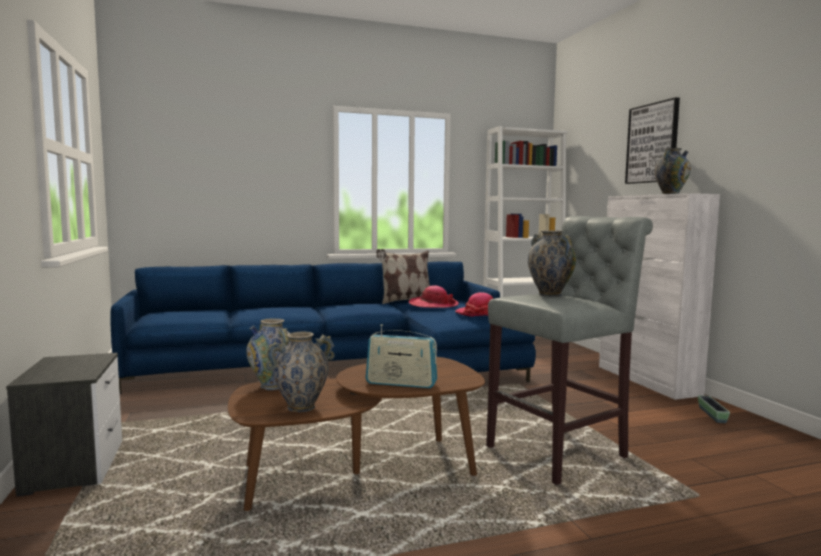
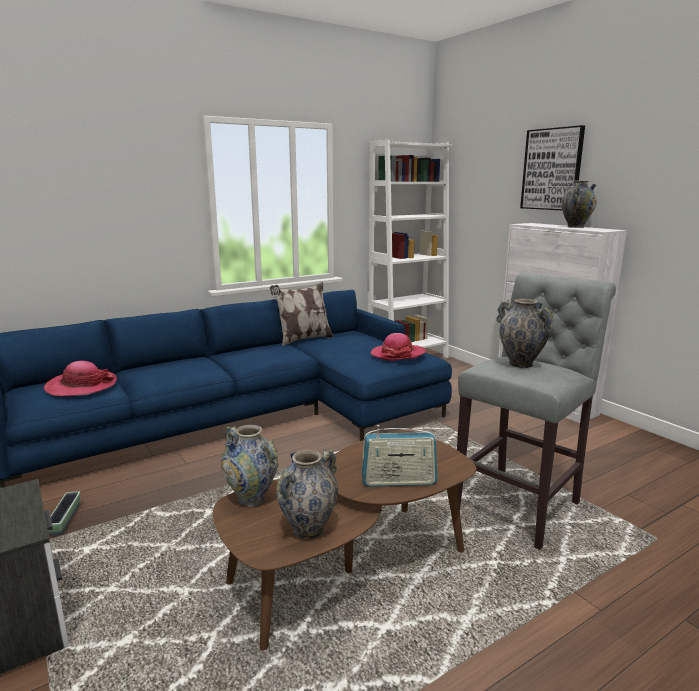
camera: 15 degrees left, 10 degrees up
hat [408,285,459,308] -> hat moved to [44,361,117,396]
planter [698,395,730,423] -> planter moved to [48,491,80,536]

